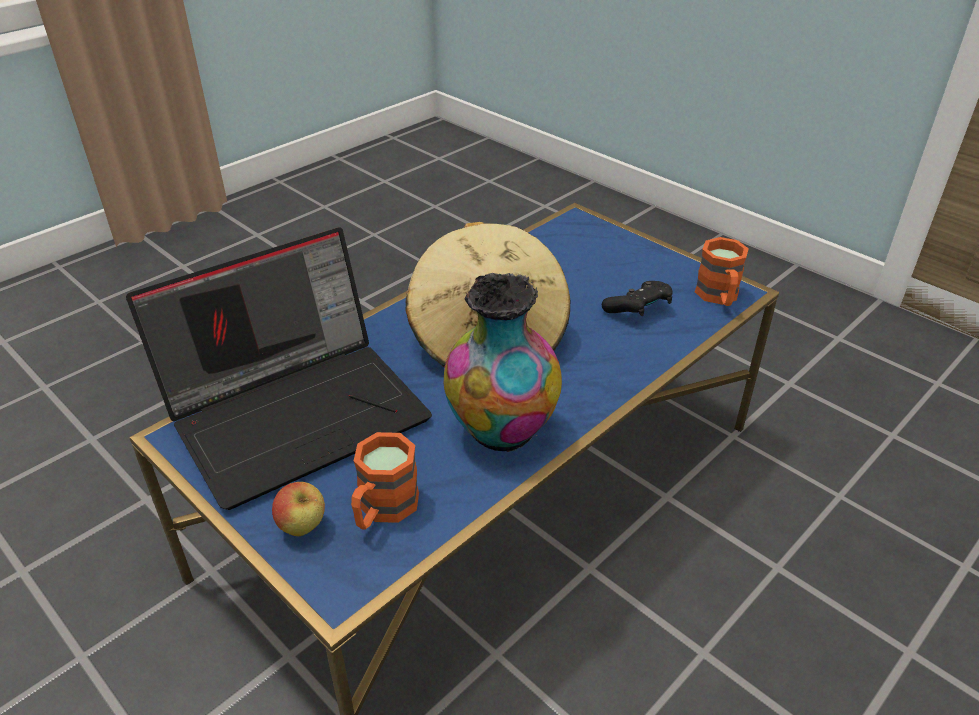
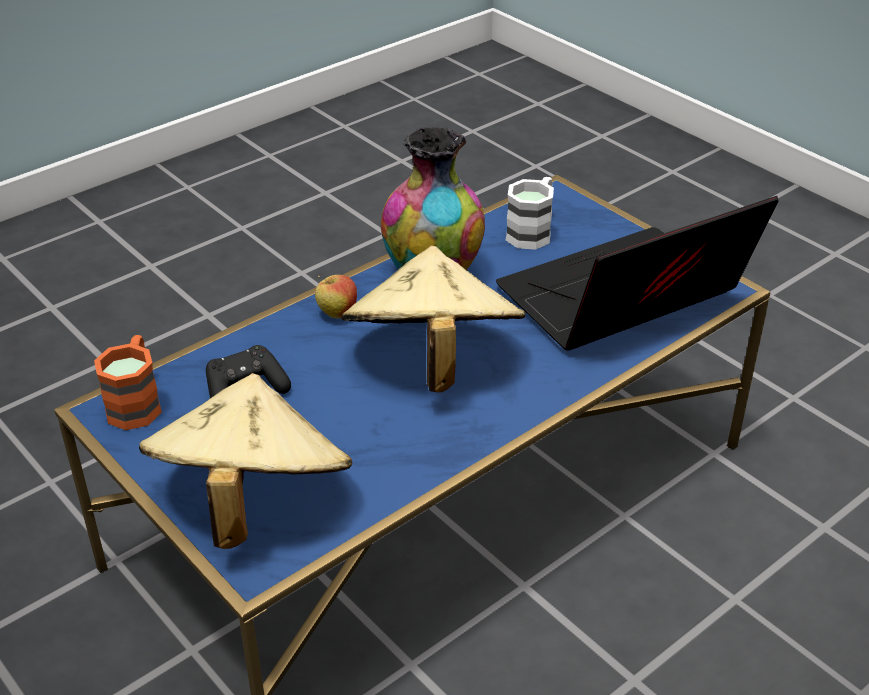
camera: 175 degrees left, 0 degrees up
apple [272,482,325,536] -> apple moved to [315,275,357,319]
orange mug [351,432,419,530] -> white mug [506,177,554,250]
none -> beige hat [139,373,352,549]

